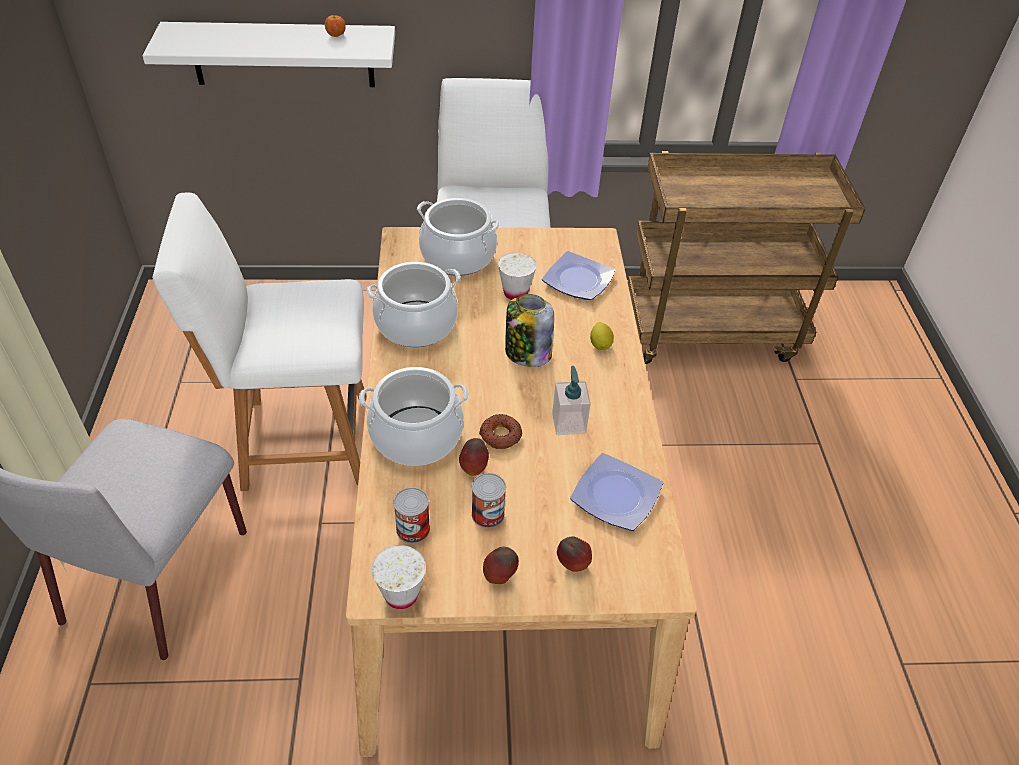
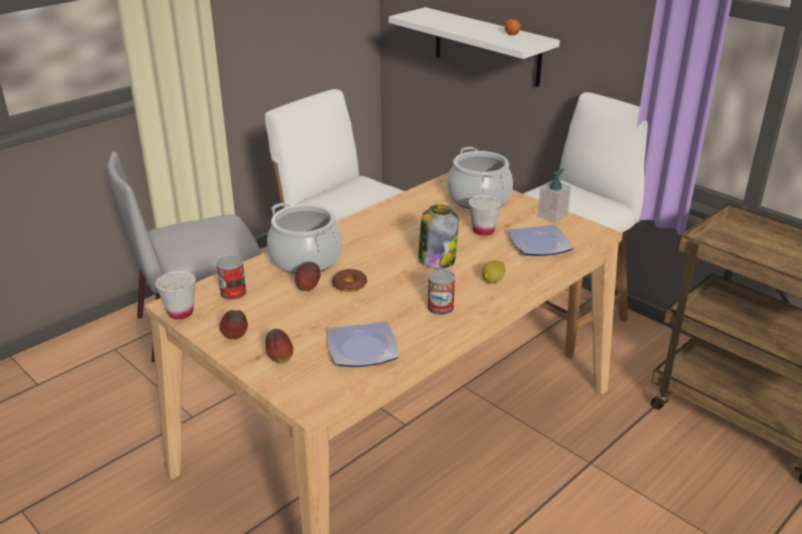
camera: 50 degrees right, 15 degrees down
cooking pot [367,262,461,347] -> none
can [471,473,506,528] -> can moved to [428,270,455,315]
soap dispenser [552,366,591,435] -> soap dispenser moved to [537,169,571,223]

